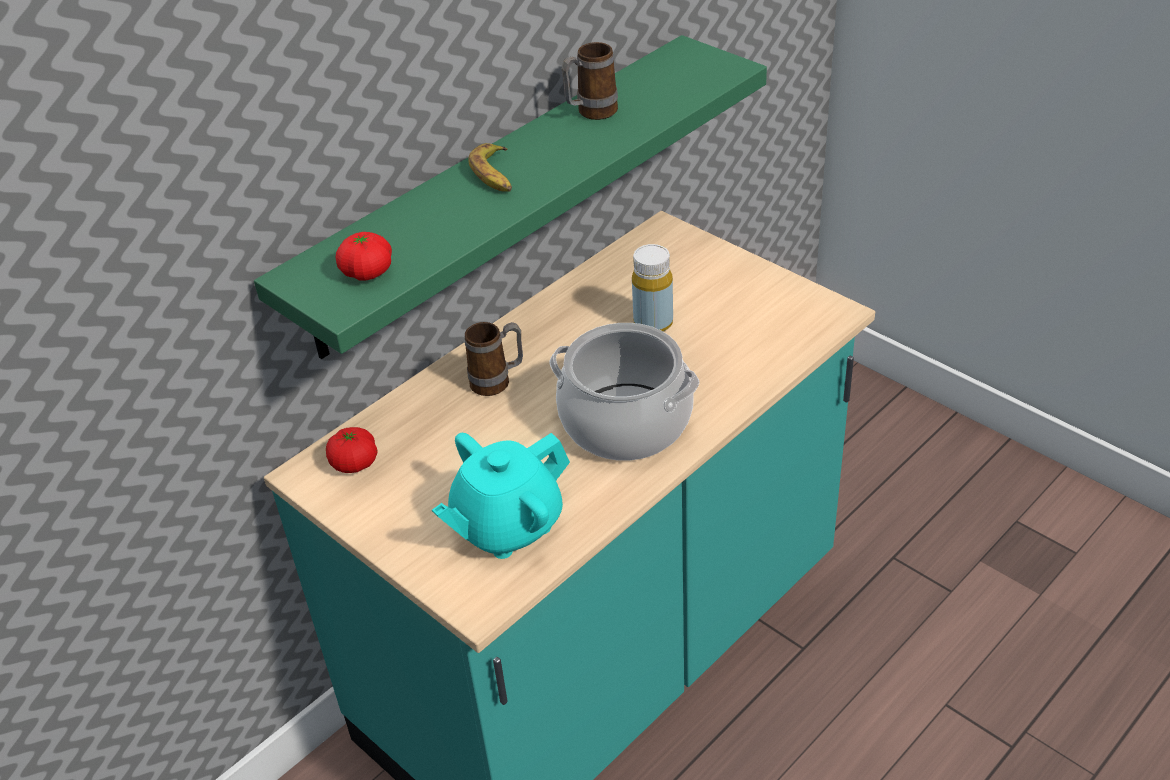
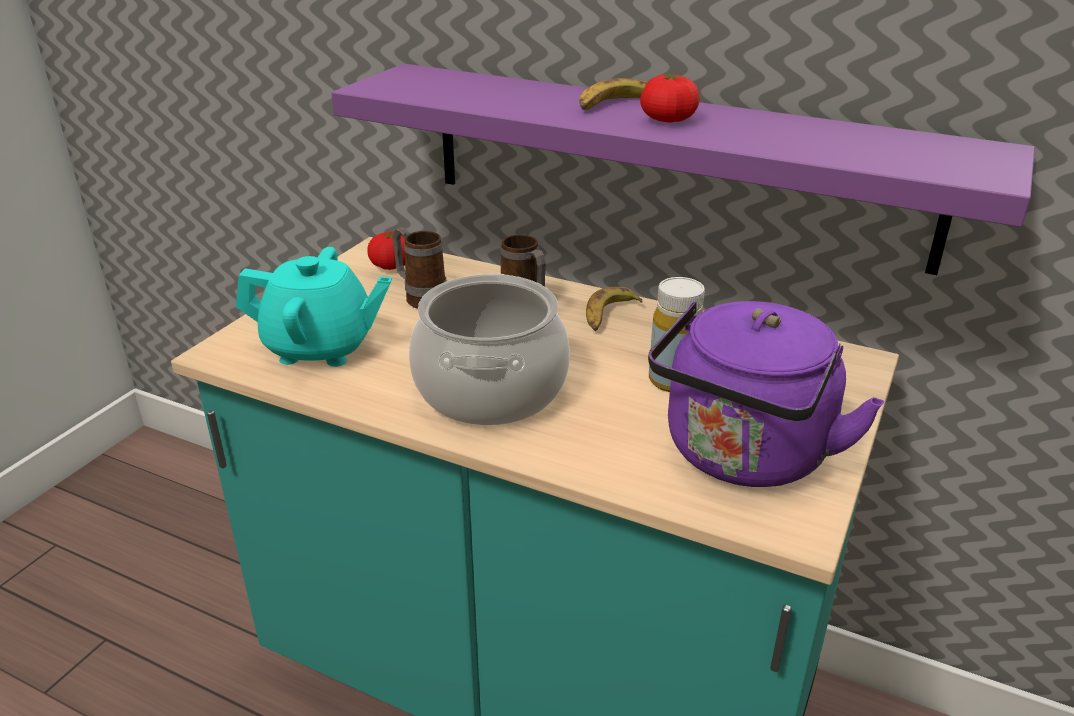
camera: 70 degrees right, 10 degrees down
green shelf [254,35,767,359] -> purple shelf [331,64,1035,275]
tomato [336,232,392,280] -> tomato moved to [640,75,700,122]
turquoise teapot [432,433,570,559] -> turquoise teapot turned 150 degrees clockwise [236,247,392,367]
mug [562,42,618,120] -> mug moved to [392,227,446,309]
none -> banana [586,287,643,331]
none -> purple kettle [648,301,884,487]

